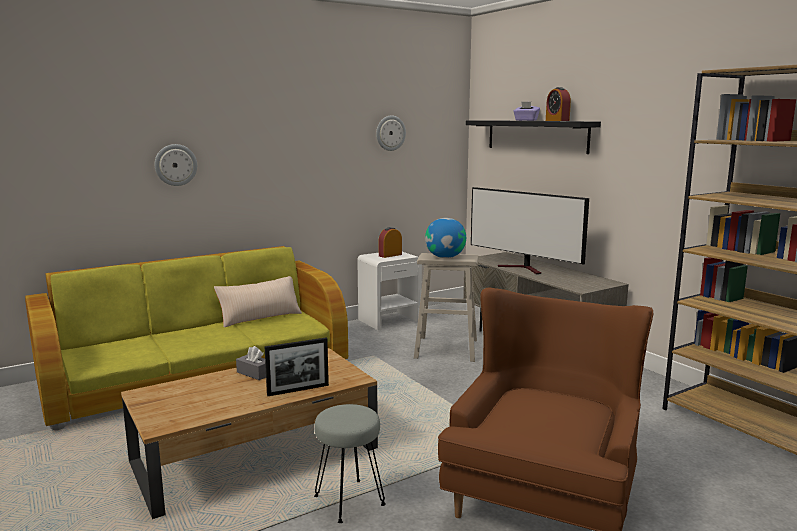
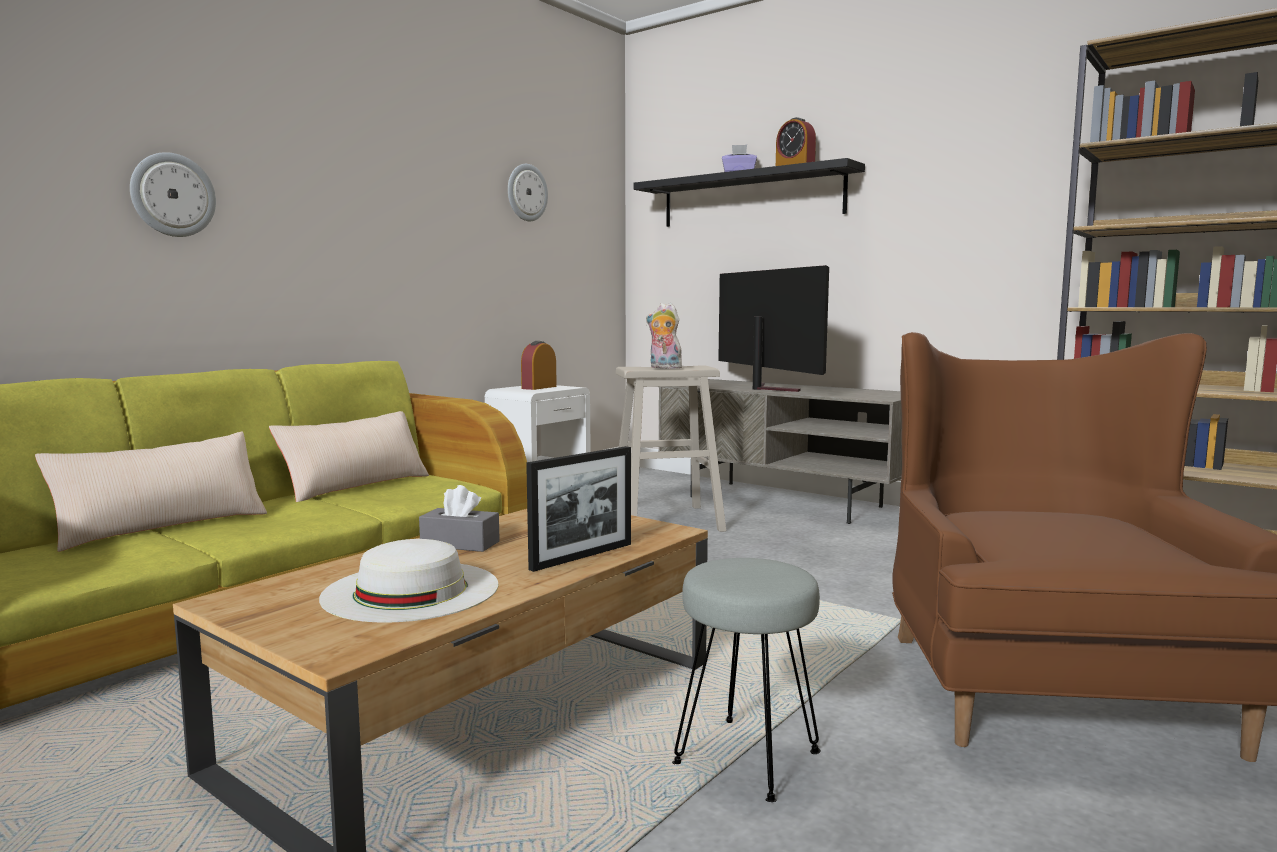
camera: 20 degrees left, 5 degrees down
globe [425,218,466,258] -> plush toy [646,303,682,369]
television [471,187,589,274] -> television turned 135 degrees counterclockwise [718,265,829,392]
none -> beige pillow [35,432,267,552]
none -> white hat [319,539,498,623]

